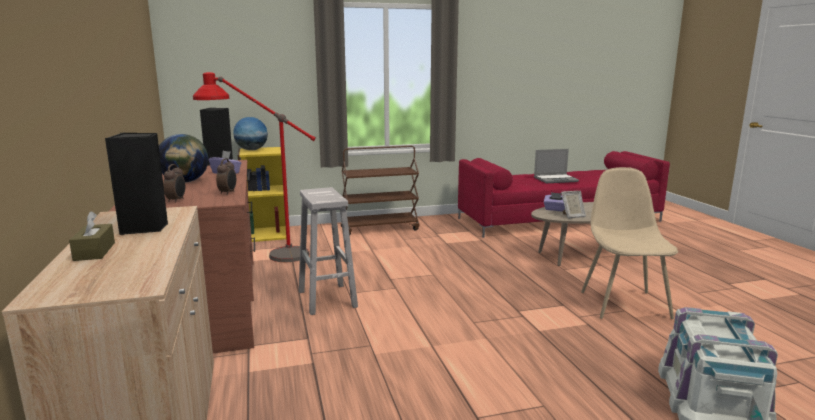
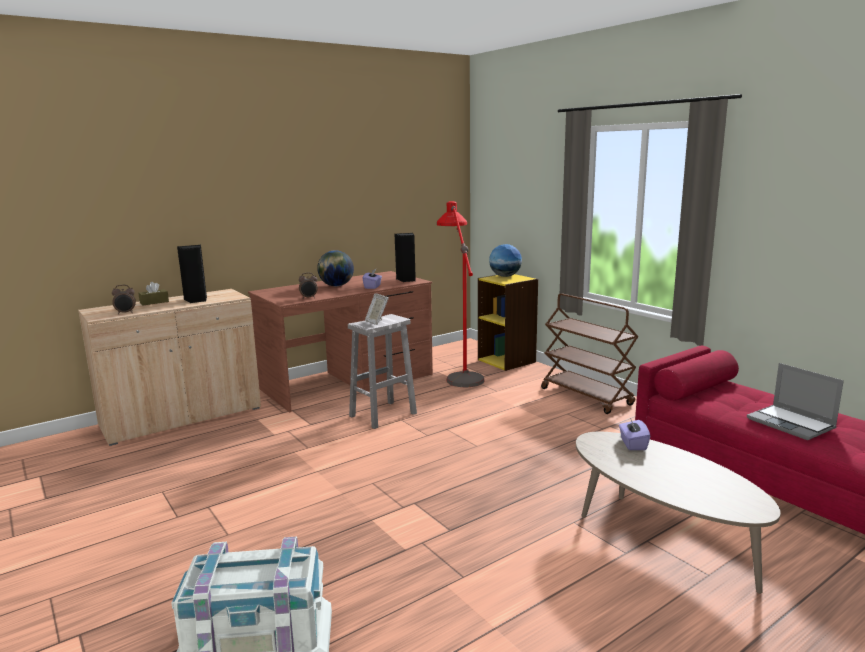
camera: 70 degrees right, 0 degrees up
alarm clock [163,164,185,203] -> alarm clock moved to [112,285,136,314]
picture frame [561,191,586,218] -> picture frame moved to [365,293,388,325]
beige chair [581,167,678,319] -> none

